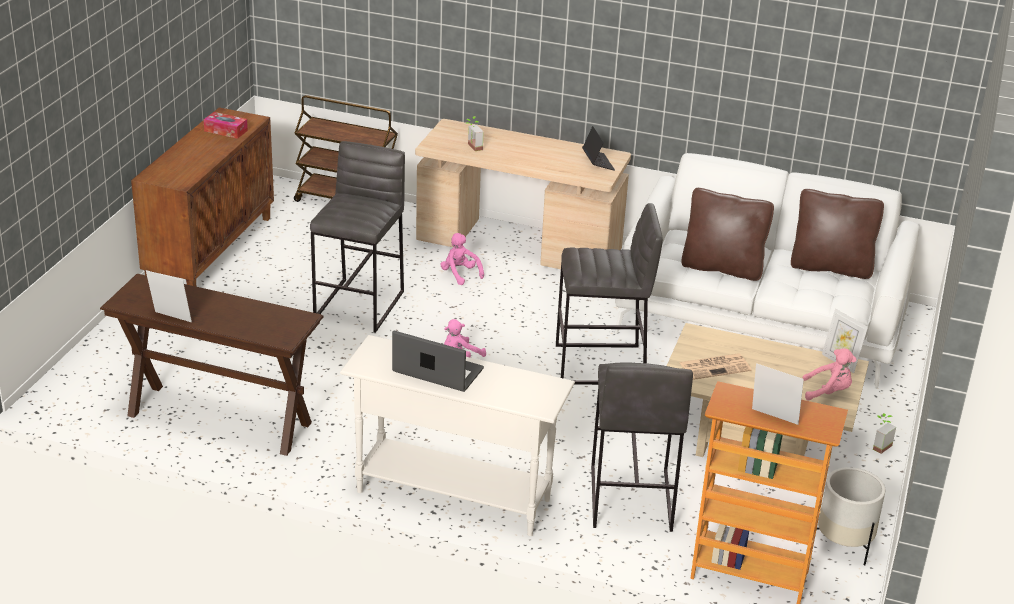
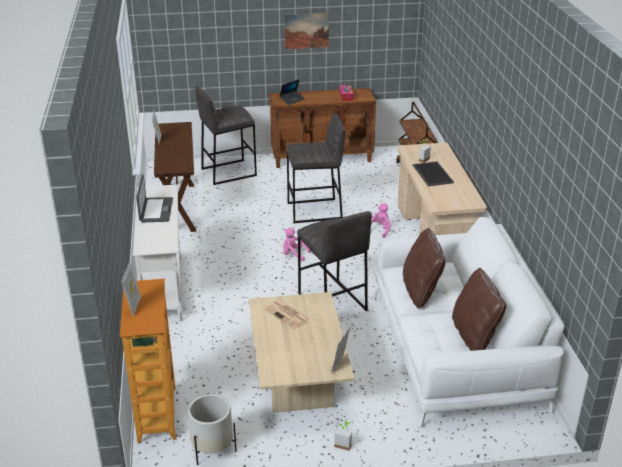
camera: 65 degrees right, 0 degrees up
laptop [582,126,615,171] -> laptop moved to [279,79,305,105]
grey stool [591,362,693,532] -> grey stool moved to [195,86,257,185]
pink plush toy [802,348,856,401] -> none
none -> picture [285,13,329,49]
none -> tray [413,161,454,186]

